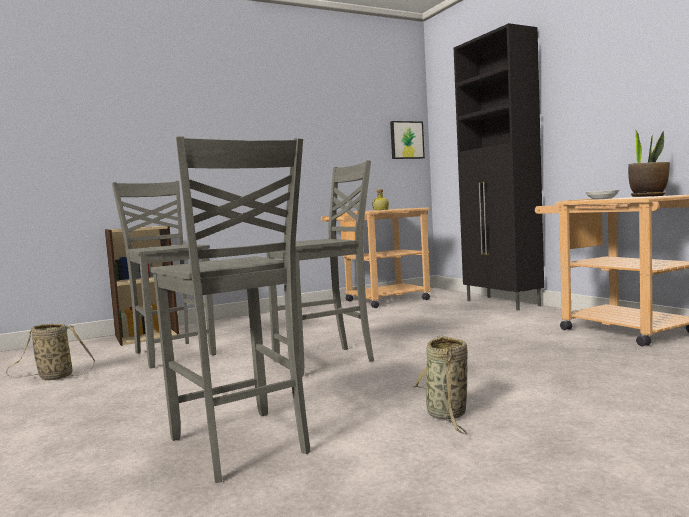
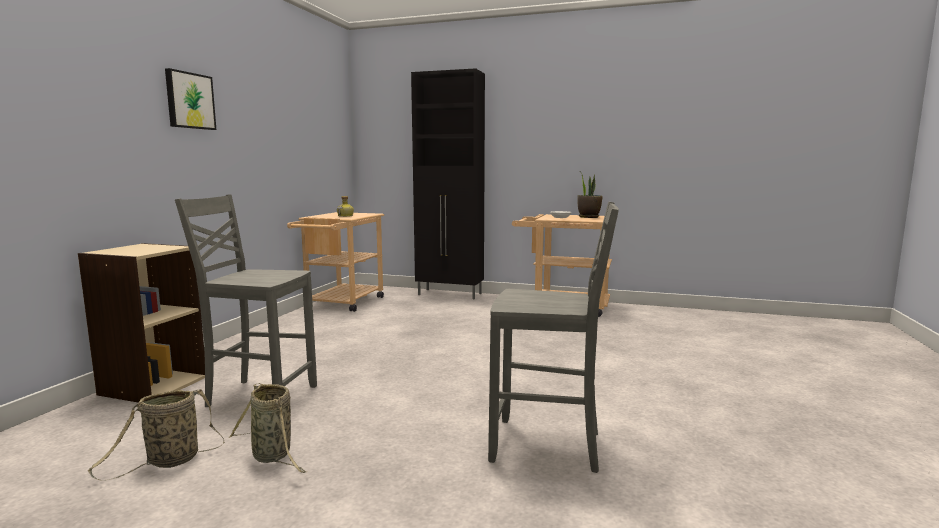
camera: 45 degrees left, 5 degrees up
grey chair [266,160,374,377] -> none
picture [390,121,425,159] -> picture moved to [165,68,216,130]
basket [412,335,468,435] -> basket moved to [229,383,305,473]

